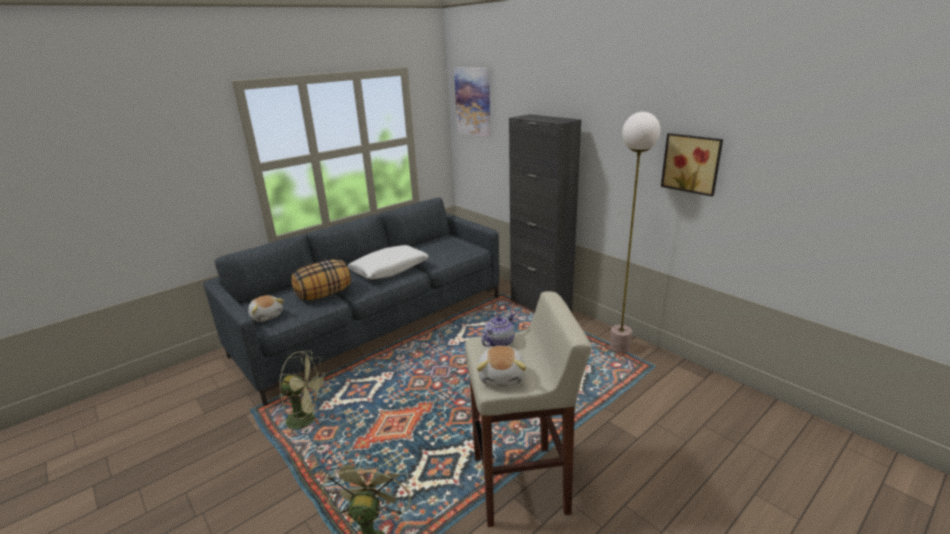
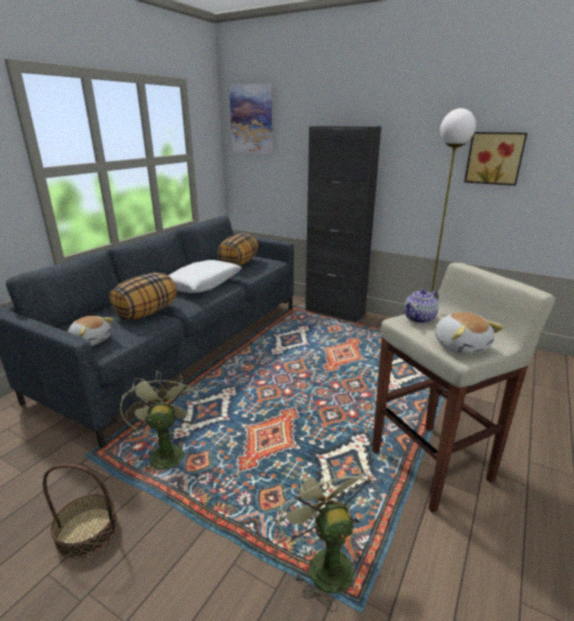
camera: 20 degrees left, 0 degrees up
green fan [279,351,328,431] -> green fan turned 90 degrees counterclockwise [120,371,201,475]
teapot [482,313,515,347] -> teapot turned 150 degrees counterclockwise [404,289,439,323]
none -> basket [43,464,118,559]
none -> pillow [217,233,258,266]

